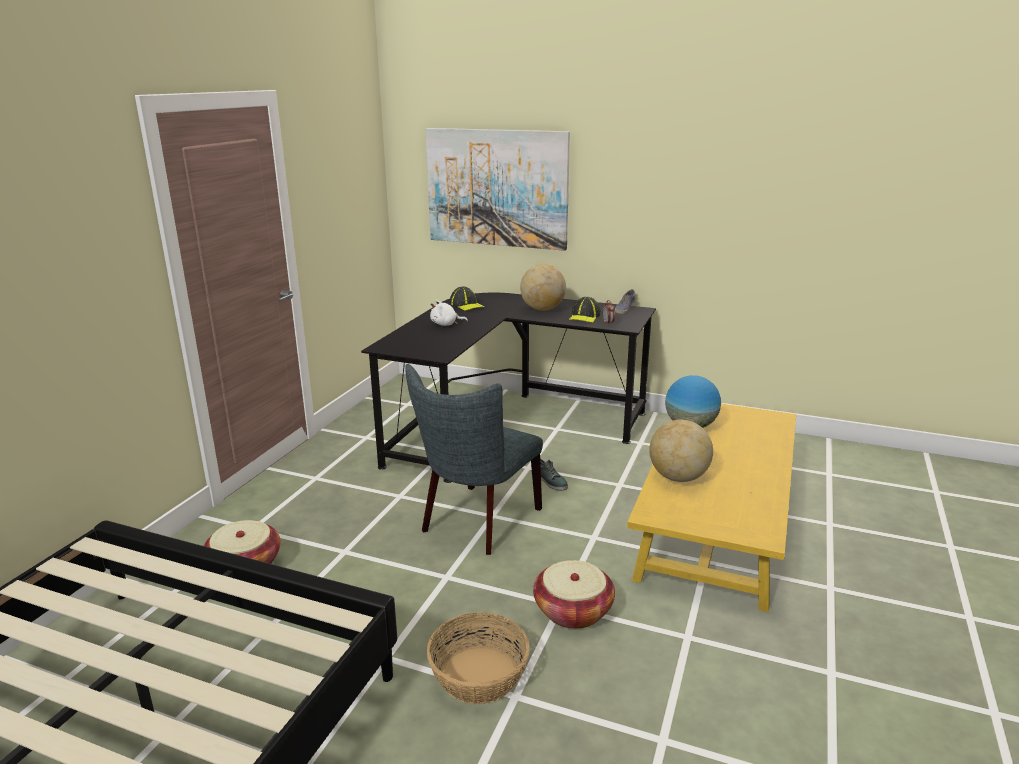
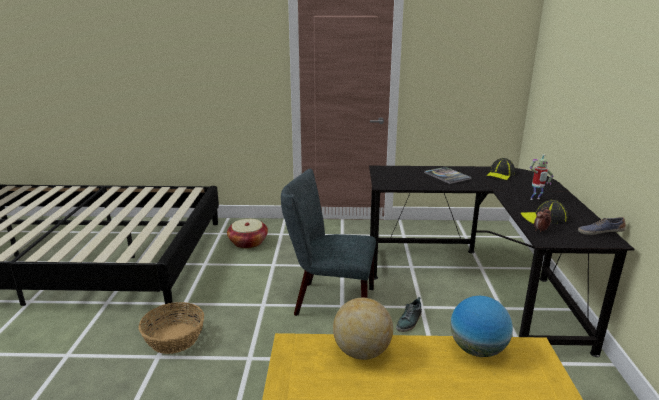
camera: 70 degrees right, 0 degrees up
picture [426,128,570,251] -> none
white plush toy [430,300,468,326] -> book [424,167,472,184]
globe [520,264,566,311] -> toy robot [530,154,553,200]
basket [533,560,615,629] -> none

